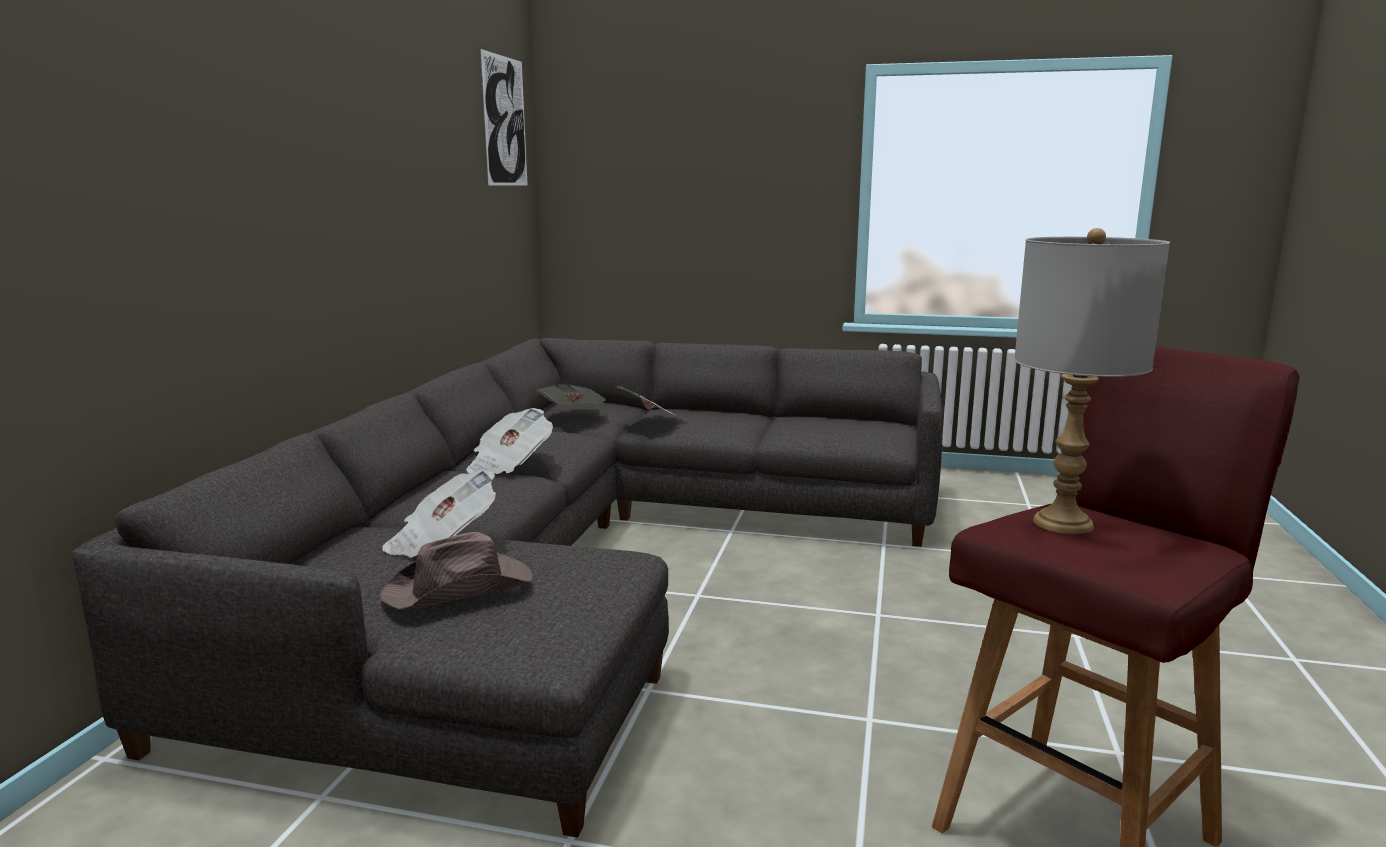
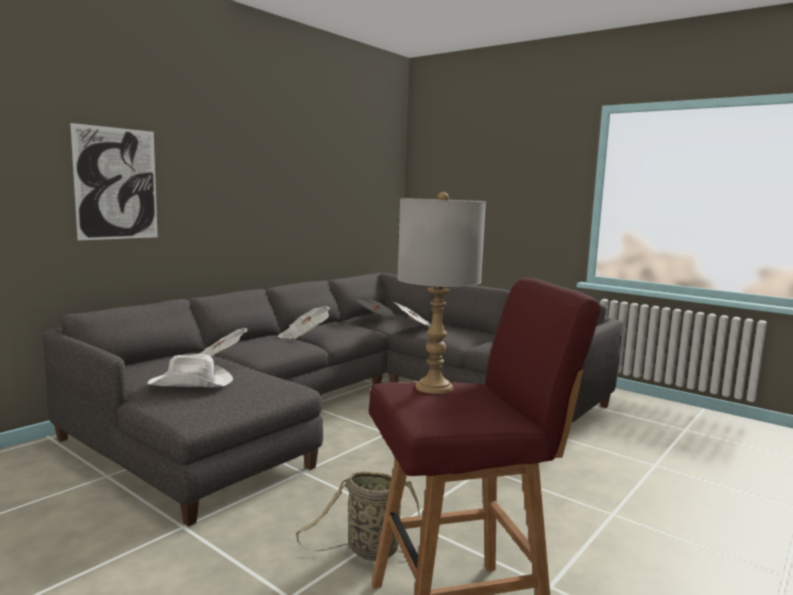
camera: 25 degrees right, 5 degrees down
brown hat [380,532,533,610] -> white hat [148,354,233,387]
picture [480,49,528,185] -> picture moved to [70,123,158,240]
none -> basket [296,471,419,561]

